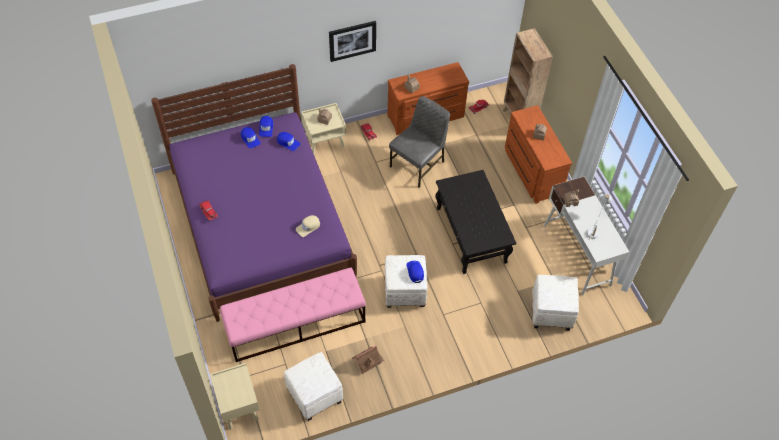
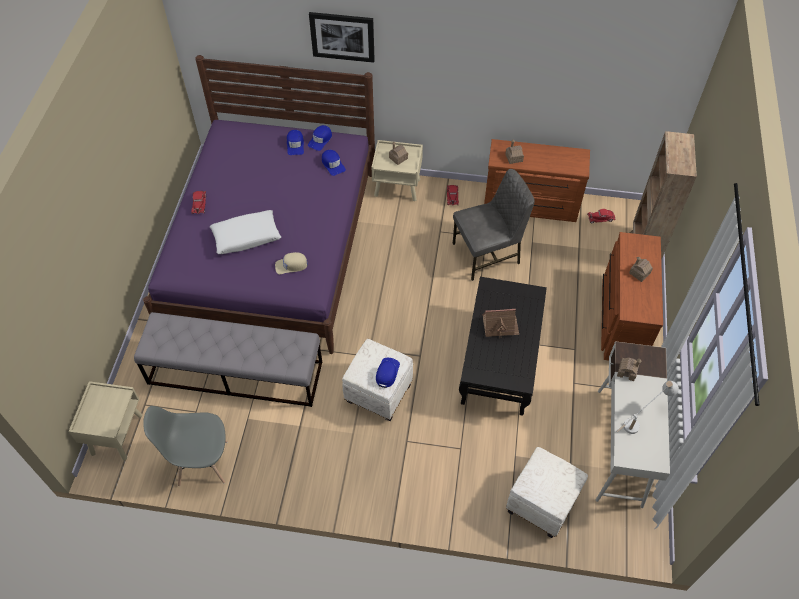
camera: 30 degrees right, 0 degrees up
pink bench [220,268,366,362] -> grey bench [134,312,322,407]
white ottoman [284,352,343,421] -> grey chair [143,406,228,486]
picture [329,21,376,62] -> picture moved to [309,12,375,63]
toy house [352,346,384,374] -> toy house moved to [482,309,519,337]
none -> white pillow [210,210,281,254]

